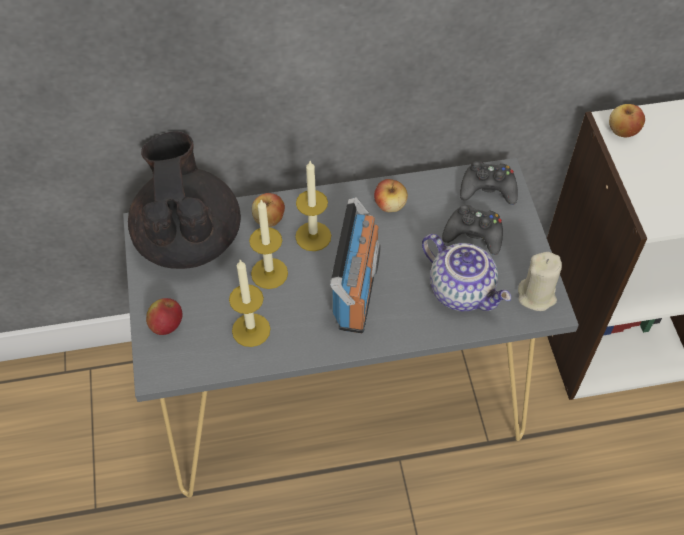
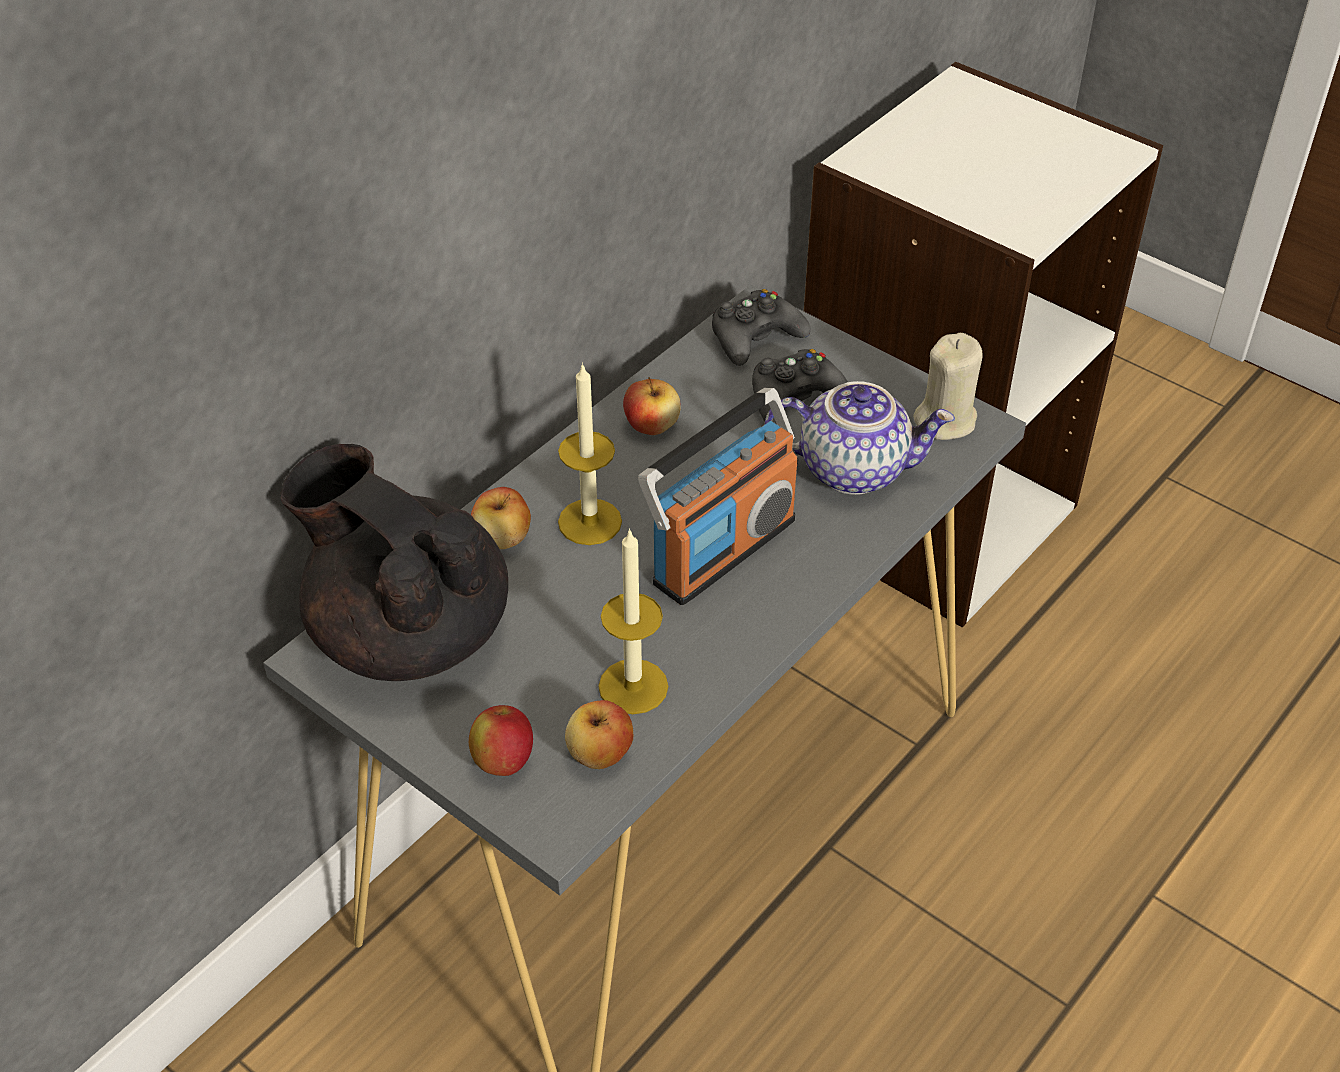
camera: 40 degrees left, 10 degrees down
candle [249,200,288,289] -> none
radio [330,197,381,333] -> radio turned 75 degrees clockwise [638,388,798,605]
apple [609,104,645,138] -> apple moved to [565,700,634,769]

